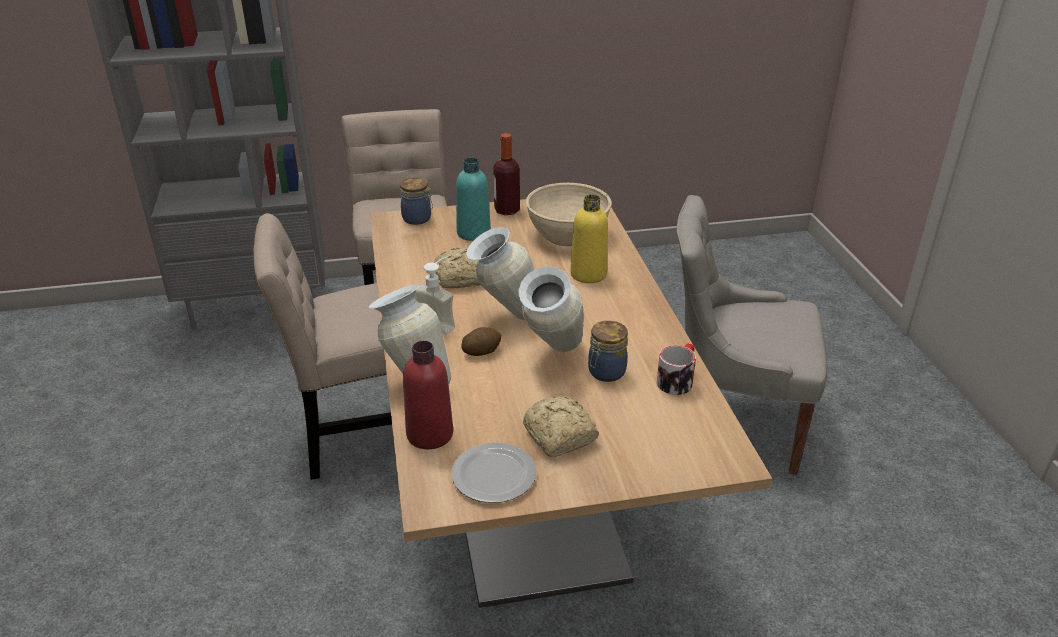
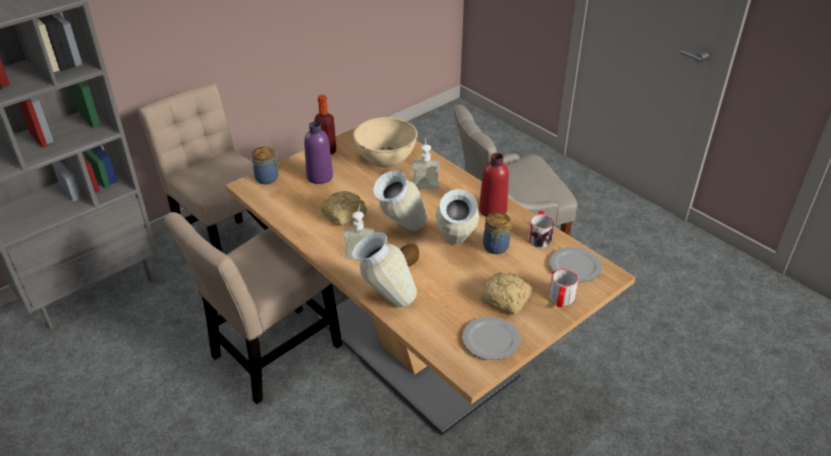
camera: 30 degrees left, 5 degrees up
red bottle [403,341,453,449] -> red bottle moved to [479,153,509,217]
turquoise bottle [456,158,491,241] -> purple bottle [304,121,333,184]
yellow bottle [571,194,608,283] -> soap dispenser [412,138,440,189]
none -> mug [549,269,578,307]
none -> plate [550,247,603,282]

